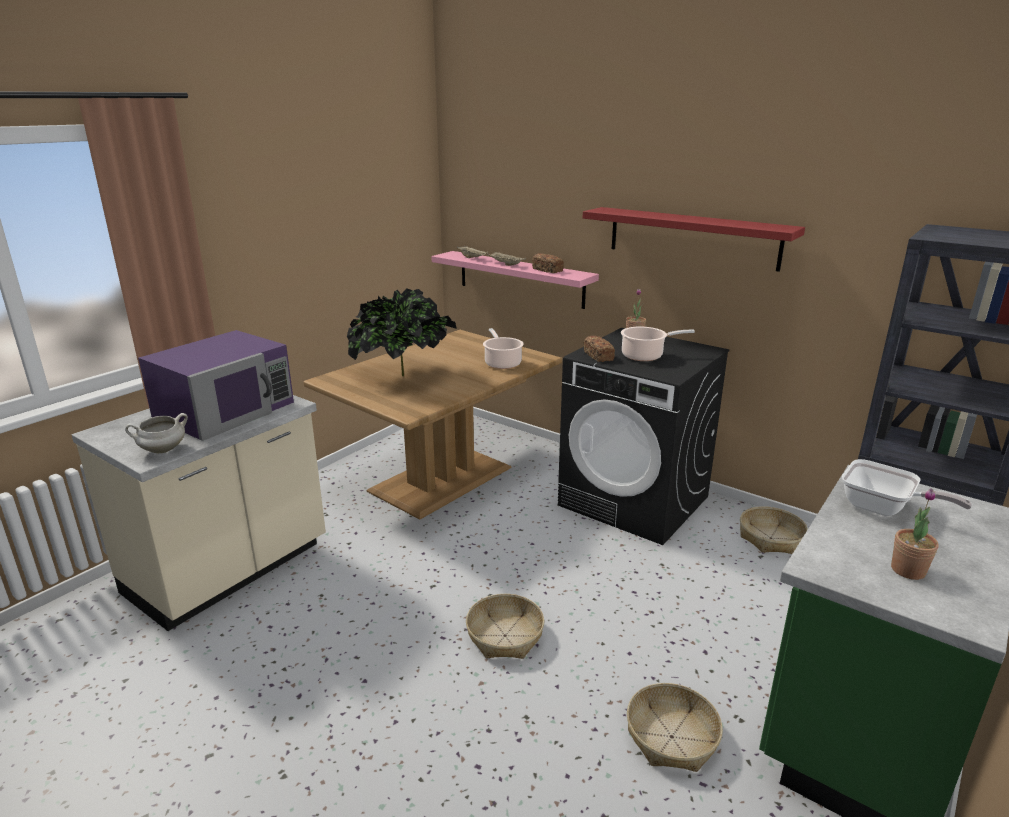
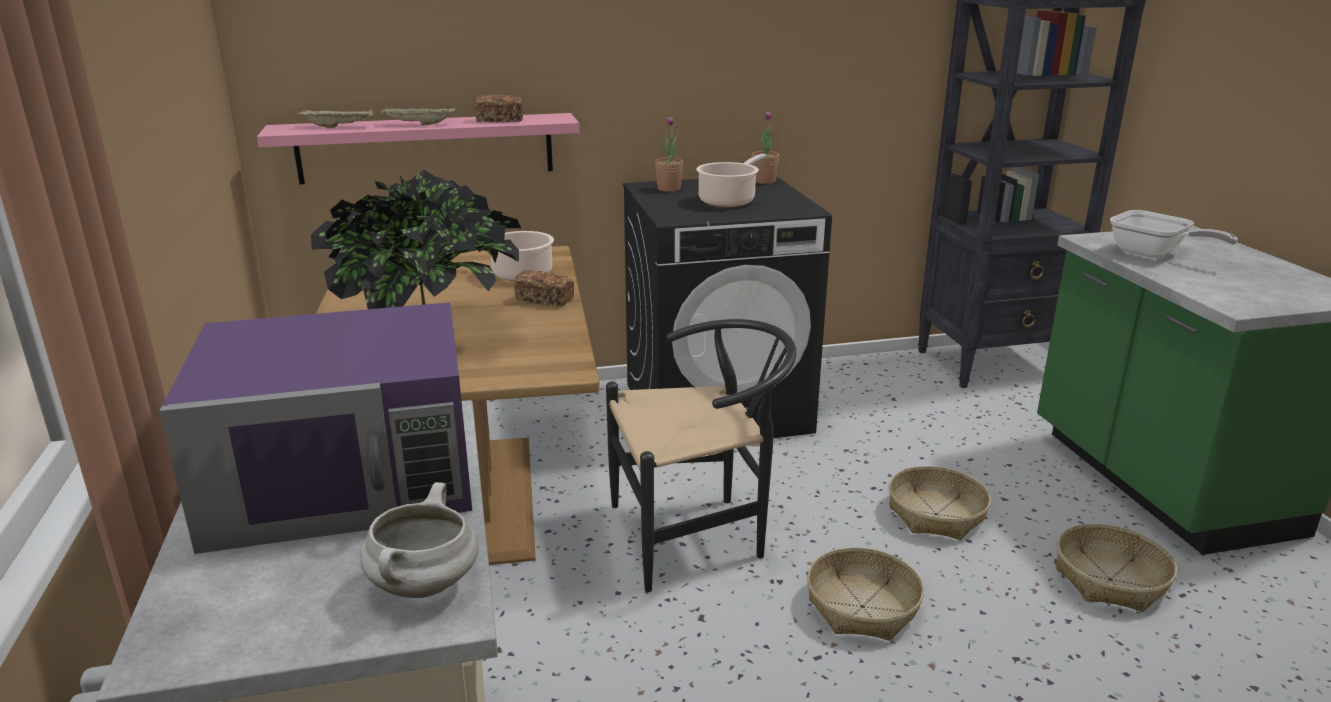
camera: 50 degrees left, 0 degrees up
purple microwave [138,330,294,441] -> purple microwave turned 90 degrees clockwise [159,302,472,554]
red shelf [583,207,805,272] -> none
bread [584,335,615,362] -> bread moved to [514,270,574,307]
basket [740,506,808,554] -> basket moved to [889,466,991,540]
frying pan [842,459,972,516] -> frying pan turned 60 degrees clockwise [1110,210,1238,258]
potted plant [891,488,939,580] -> potted plant moved to [752,111,780,184]
none -> black chair [606,319,796,592]

